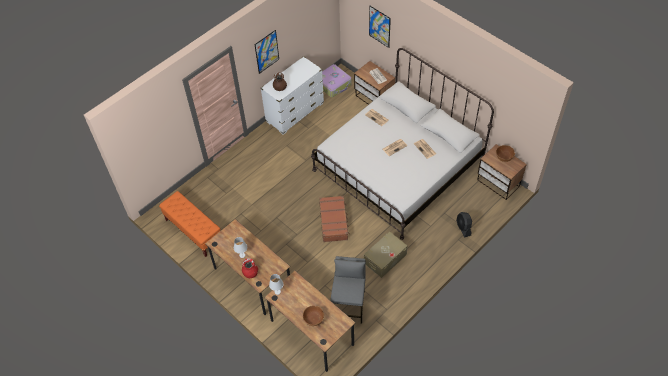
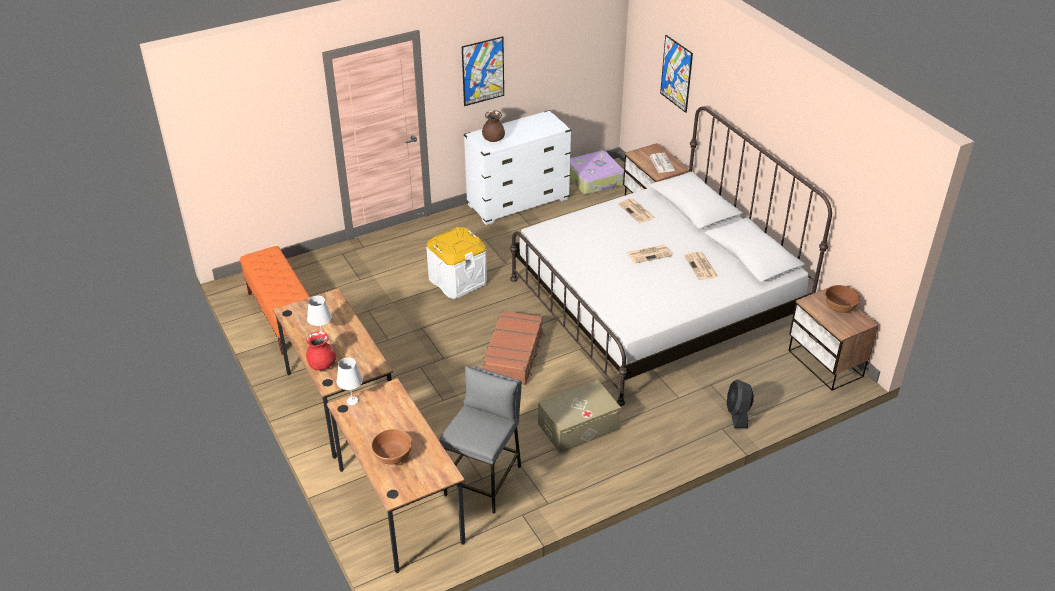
camera: 15 degrees right, 15 degrees down
none -> white storage box [426,227,487,299]

